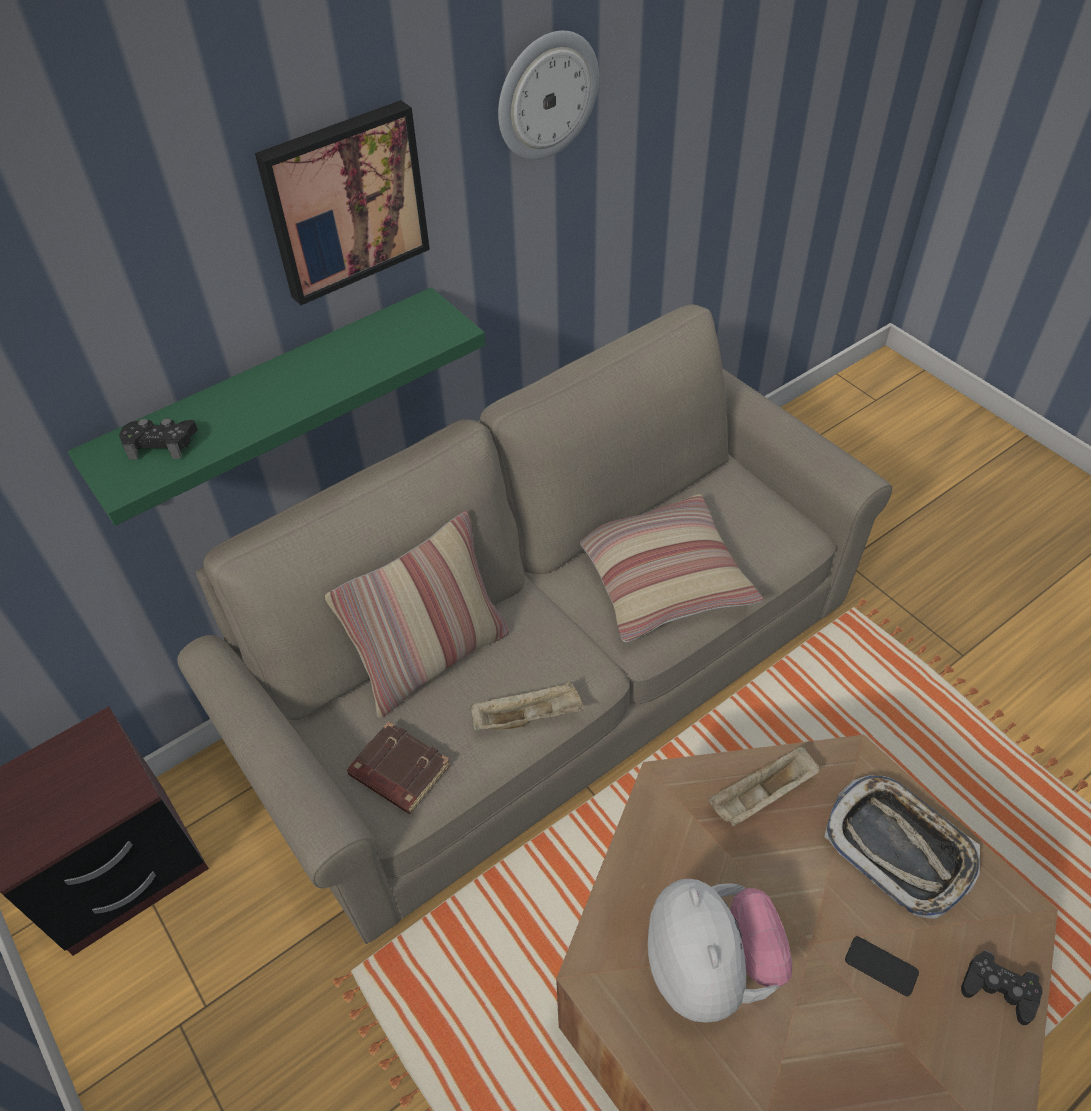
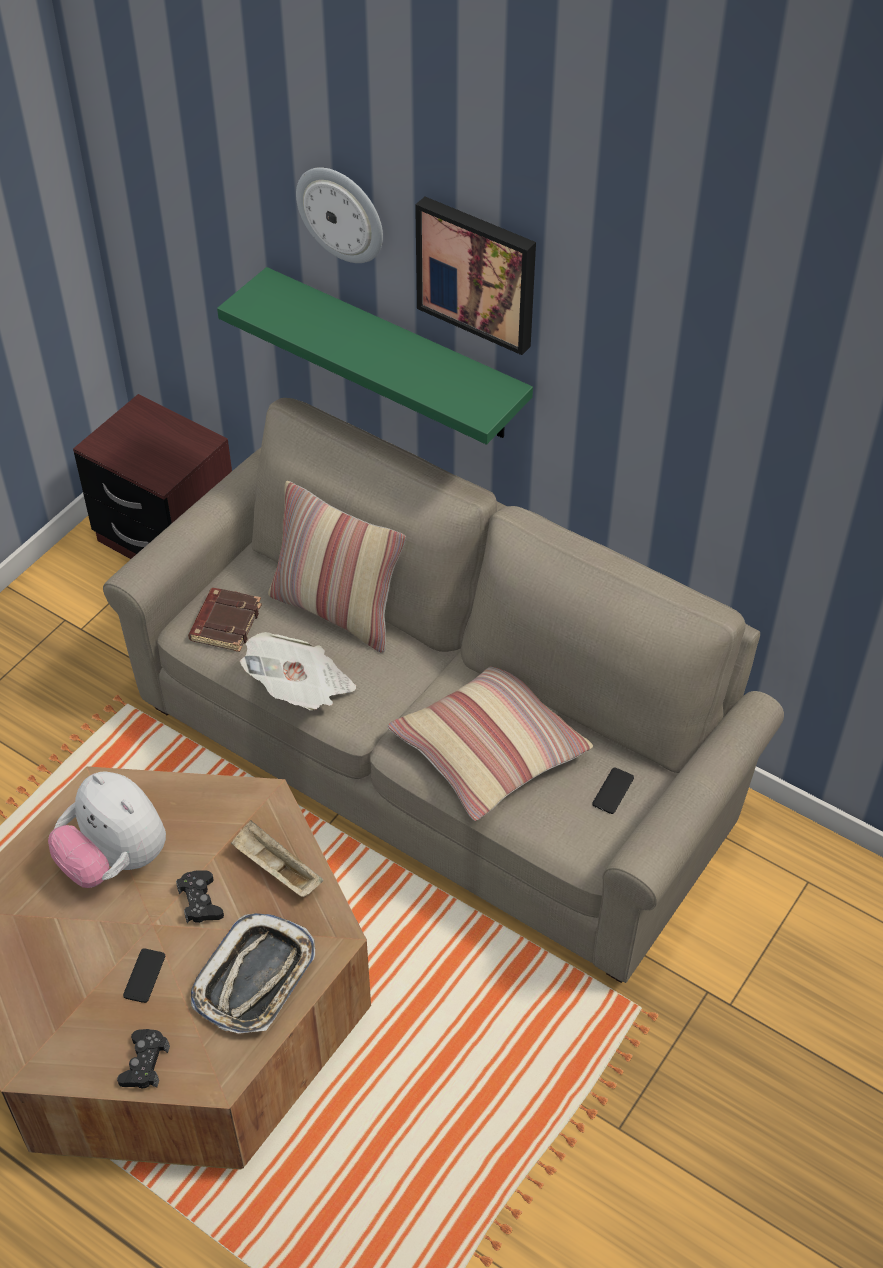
camera: 70 degrees right, 0 degrees up
black game controller [119,418,198,460] -> black game controller moved to [176,870,224,923]
beige tray [470,681,584,730] -> newspaper [240,632,356,710]
wall clock [498,31,599,160] -> wall clock moved to [296,167,383,263]
plush toy [648,879,792,1023] -> plush toy turned 75 degrees clockwise [48,771,166,888]
none -> phone [592,767,634,814]

